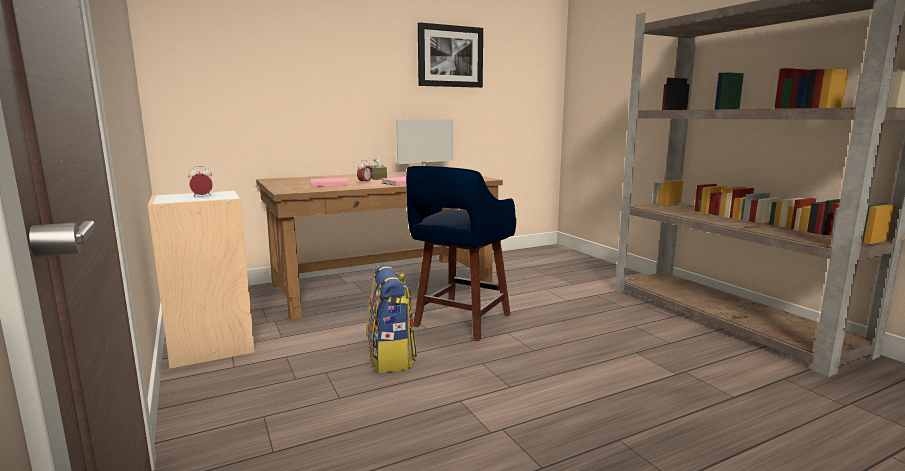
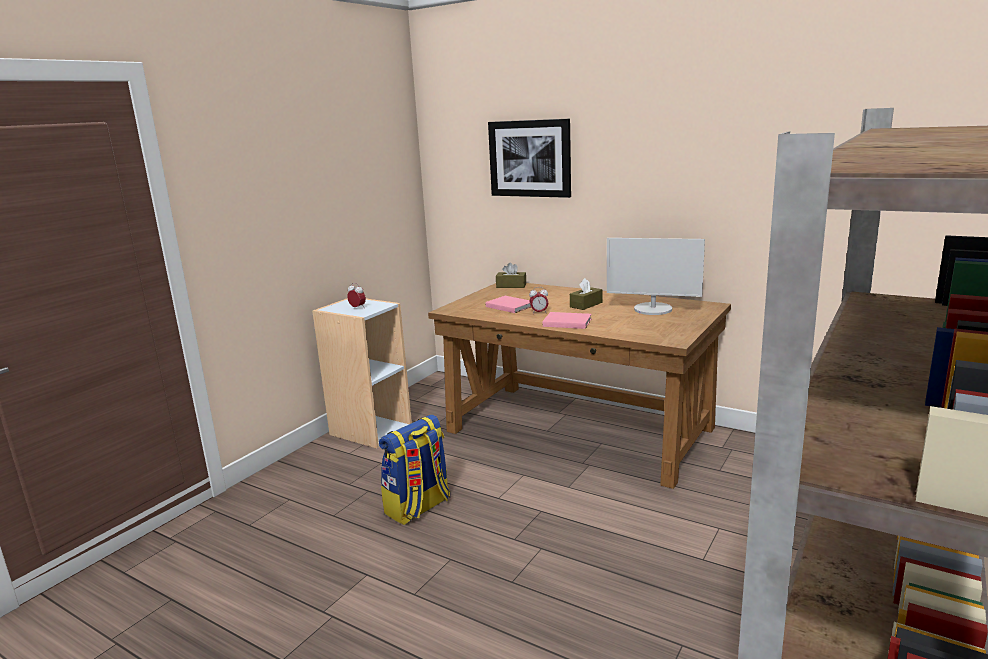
camera: 60 degrees right, 5 degrees up
blue stool [406,166,516,341] -> none
picture [418,22,483,88] -> picture moved to [488,119,571,198]
none -> brown tissue box [496,262,526,288]

